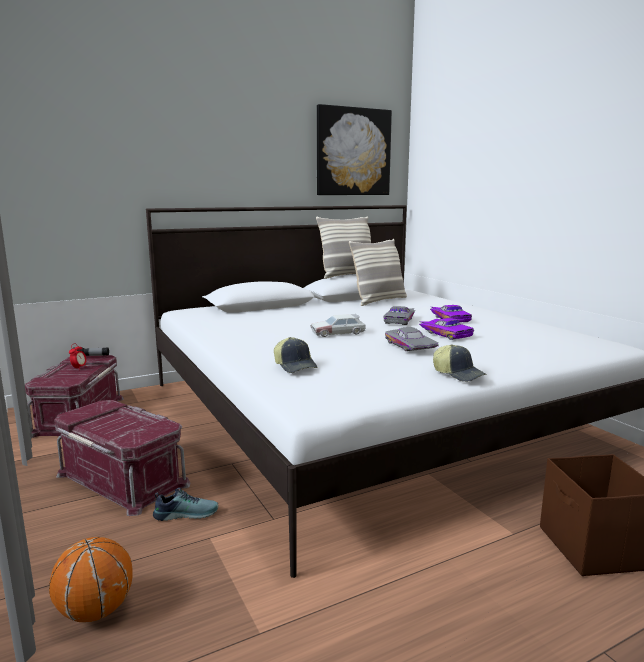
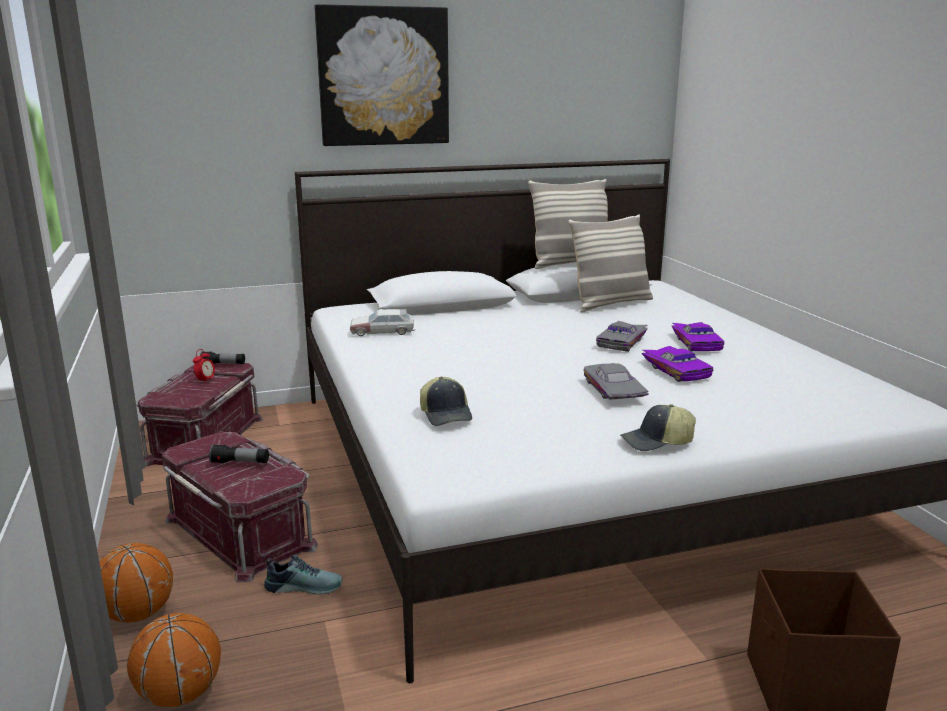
camera: 10 degrees right, 5 degrees up
toy car [310,314,366,337] -> toy car moved to [350,309,415,336]
picture [317,104,392,195] -> picture moved to [314,4,449,146]
cap [433,344,487,382] -> cap turned 105 degrees clockwise [620,404,696,451]
none -> basketball [99,543,173,623]
none -> flashlight [209,444,269,463]

